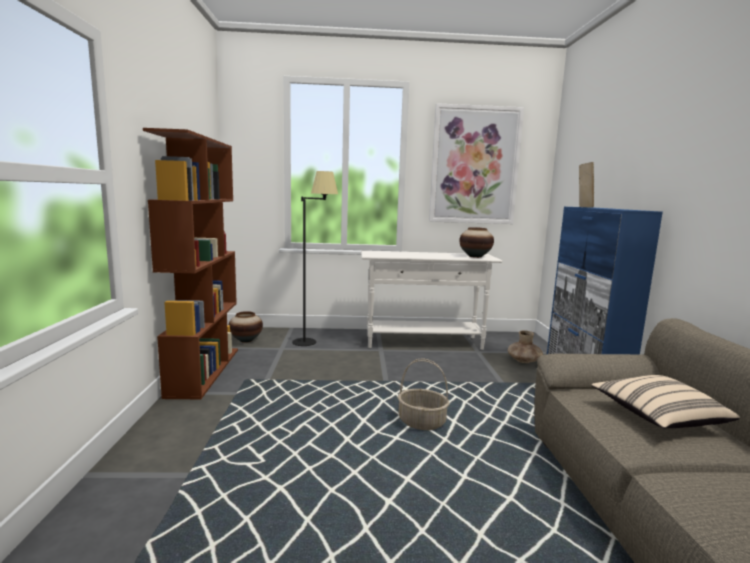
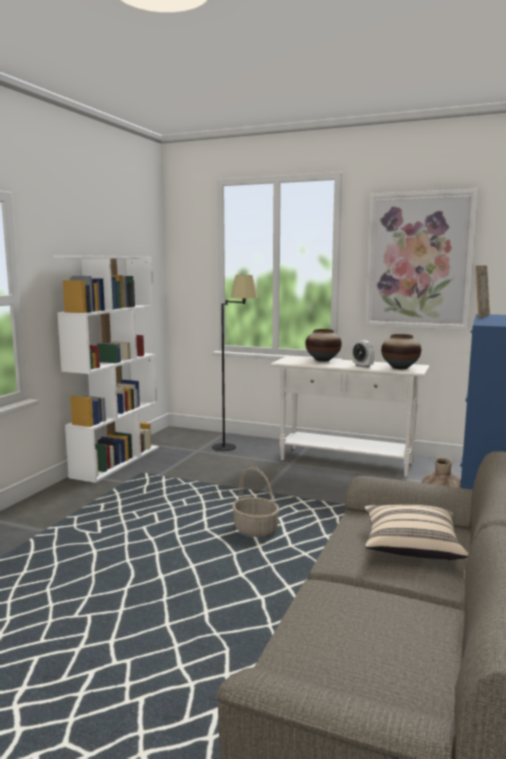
camera: 25 degrees right, 0 degrees up
brown bookcase [143,128,238,399] -> white bookcase [54,255,159,483]
vase [229,311,263,343] -> vase moved to [305,329,342,362]
none -> alarm clock [352,340,375,368]

